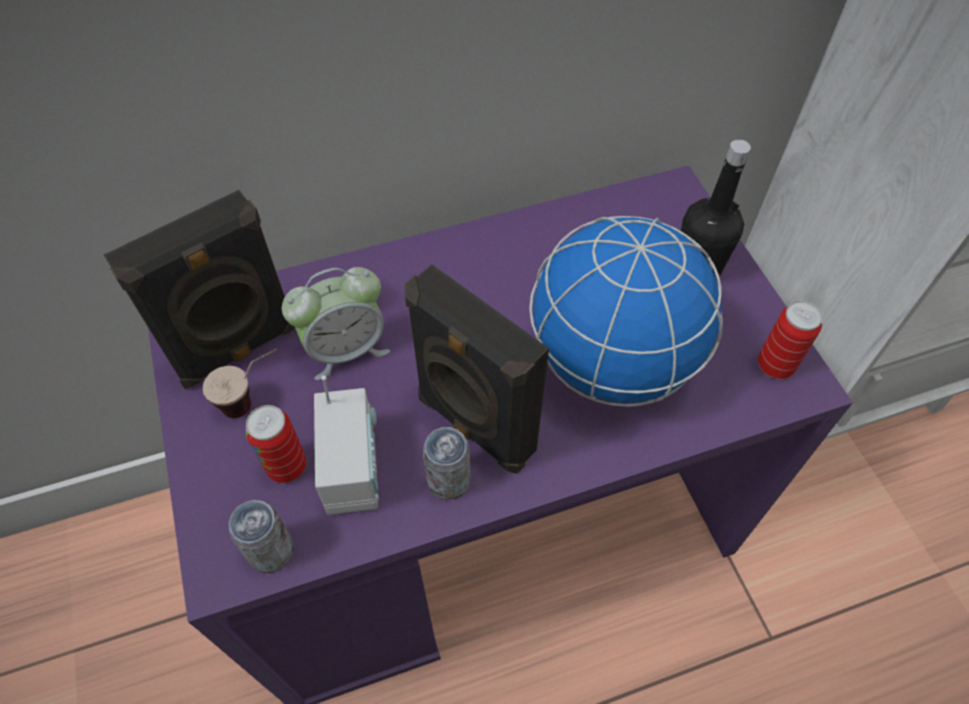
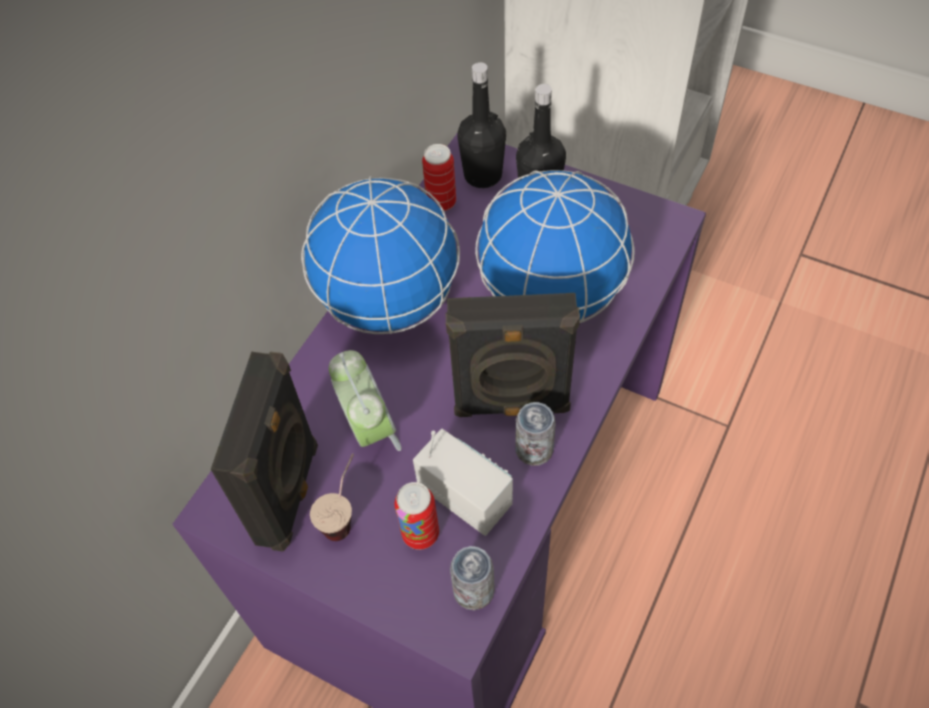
camera: 40 degrees left, 0 degrees up
alarm clock [282,267,390,380] -> alarm clock turned 45 degrees counterclockwise [329,350,402,451]
can [758,301,823,379] -> can moved to [422,144,456,211]
none -> globe [301,176,460,334]
none -> black bottle [457,62,506,188]

